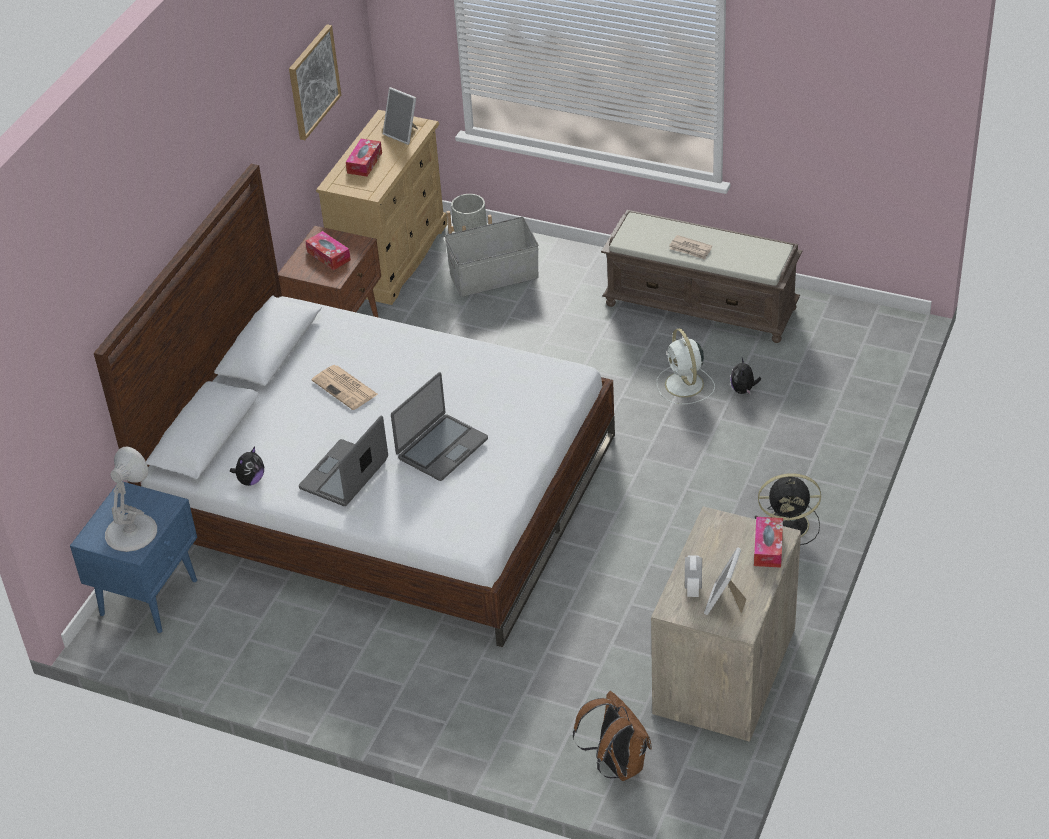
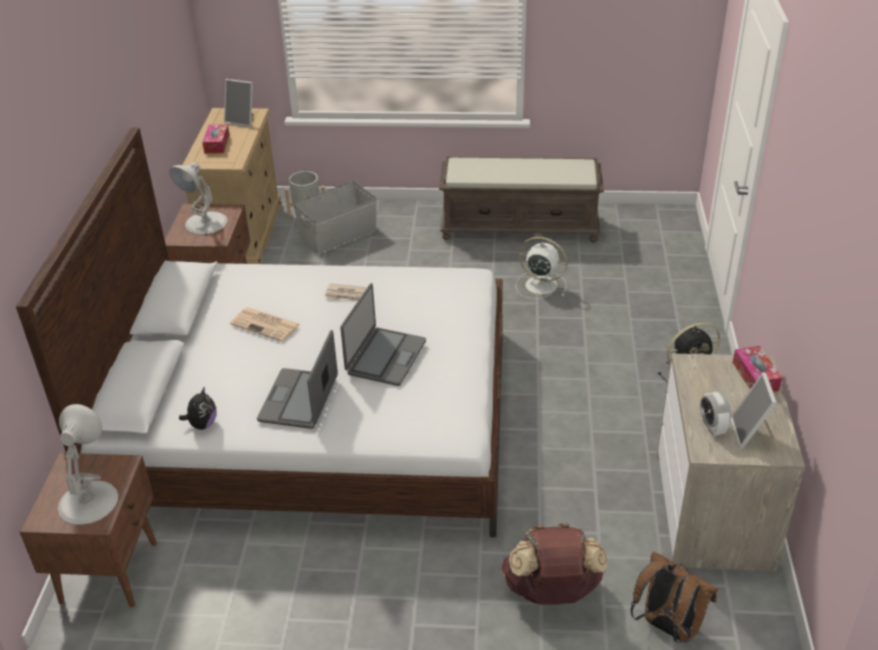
camera: 20 degrees left, 5 degrees down
blue nightstand [70,481,197,633] -> brown nightstand [20,453,157,607]
picture [289,24,341,140] -> none
tissue box [306,231,351,270] -> white table lamp [169,162,228,235]
white fan [657,328,715,405] -> white fan turned 150 degrees clockwise [516,237,568,299]
newspaper [669,235,712,260] -> newspaper moved to [325,284,367,301]
plush toy [730,358,761,394] -> none
none -> brown backpack [501,523,607,604]

